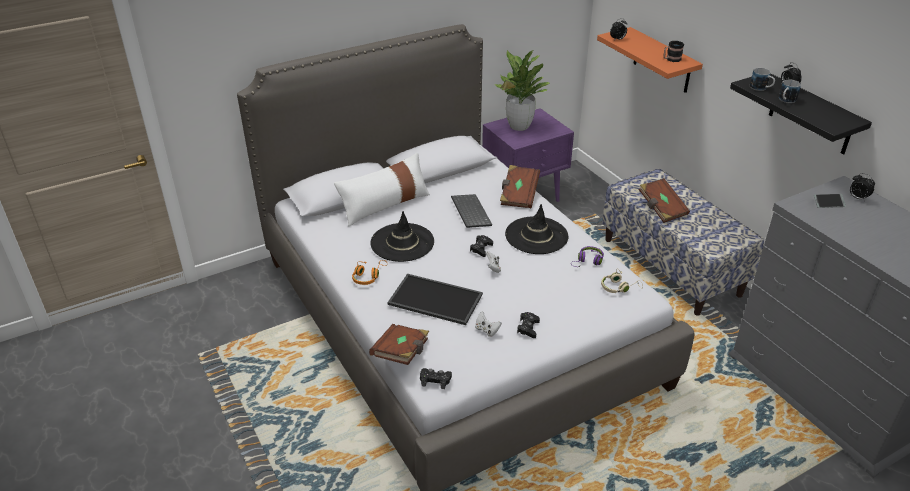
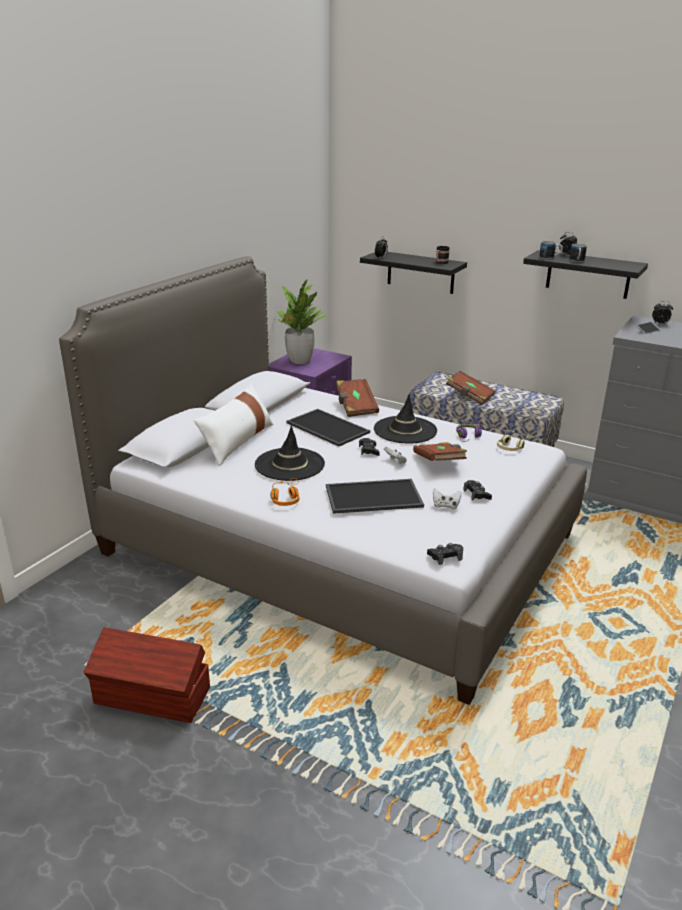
camera: 30 degrees left, 10 degrees down
brown book [369,324,429,365] -> brown book moved to [413,442,467,461]
keyboard [451,194,492,228] -> tray [286,409,370,447]
orange shelf [597,27,703,93] -> black shelf [360,252,467,294]
none -> brown storage box [83,627,210,723]

